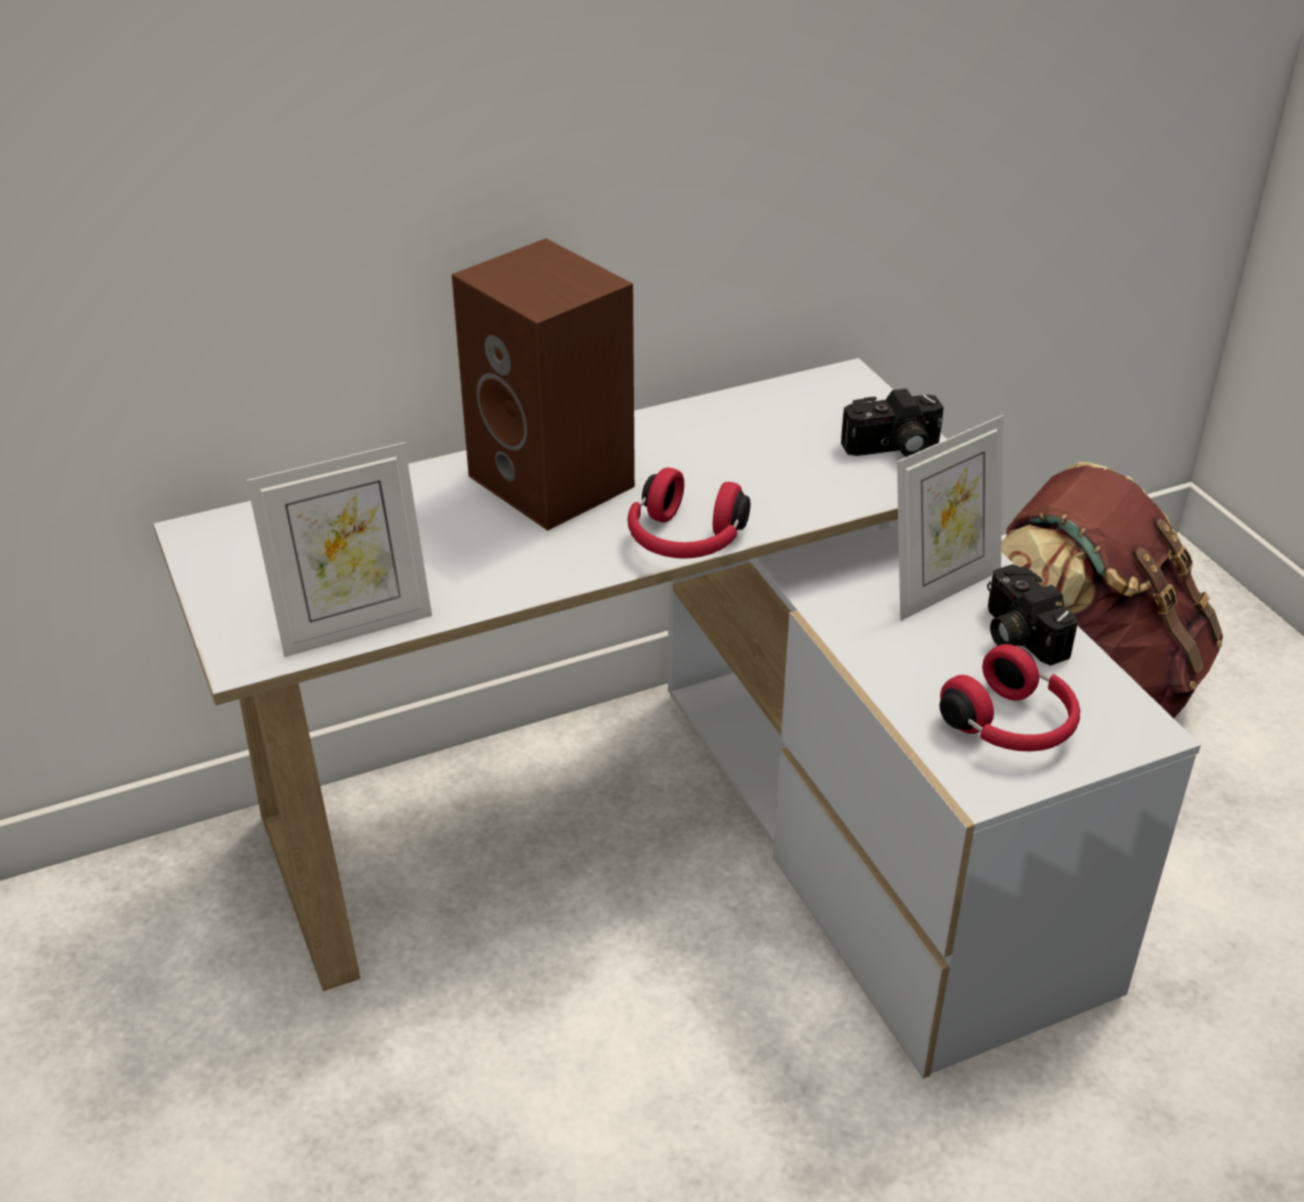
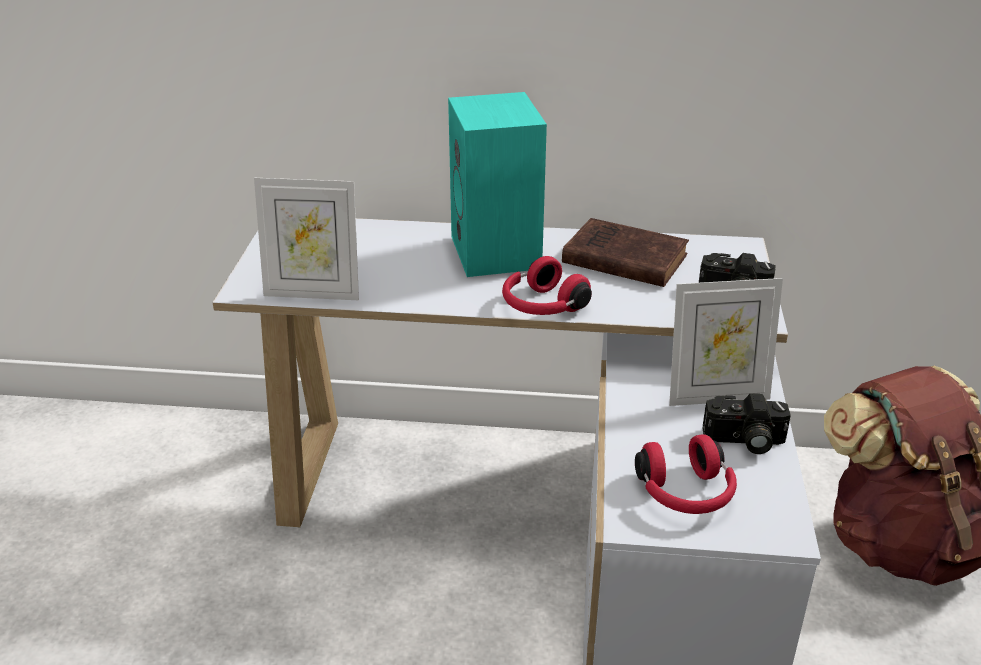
camera: 30 degrees right, 5 degrees down
brown speaker [452,238,635,531] -> turquoise speaker [448,92,547,277]
camera [987,564,1078,666] -> camera turned 90 degrees counterclockwise [703,393,791,454]
none -> brown book [562,218,689,287]

